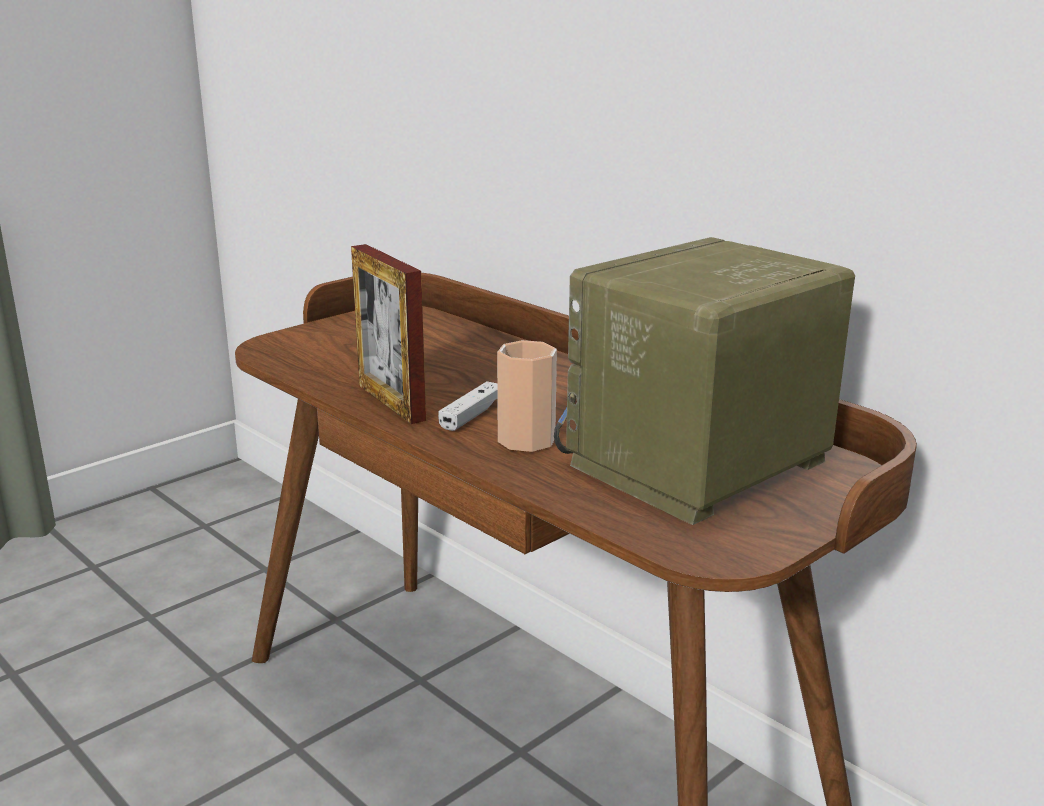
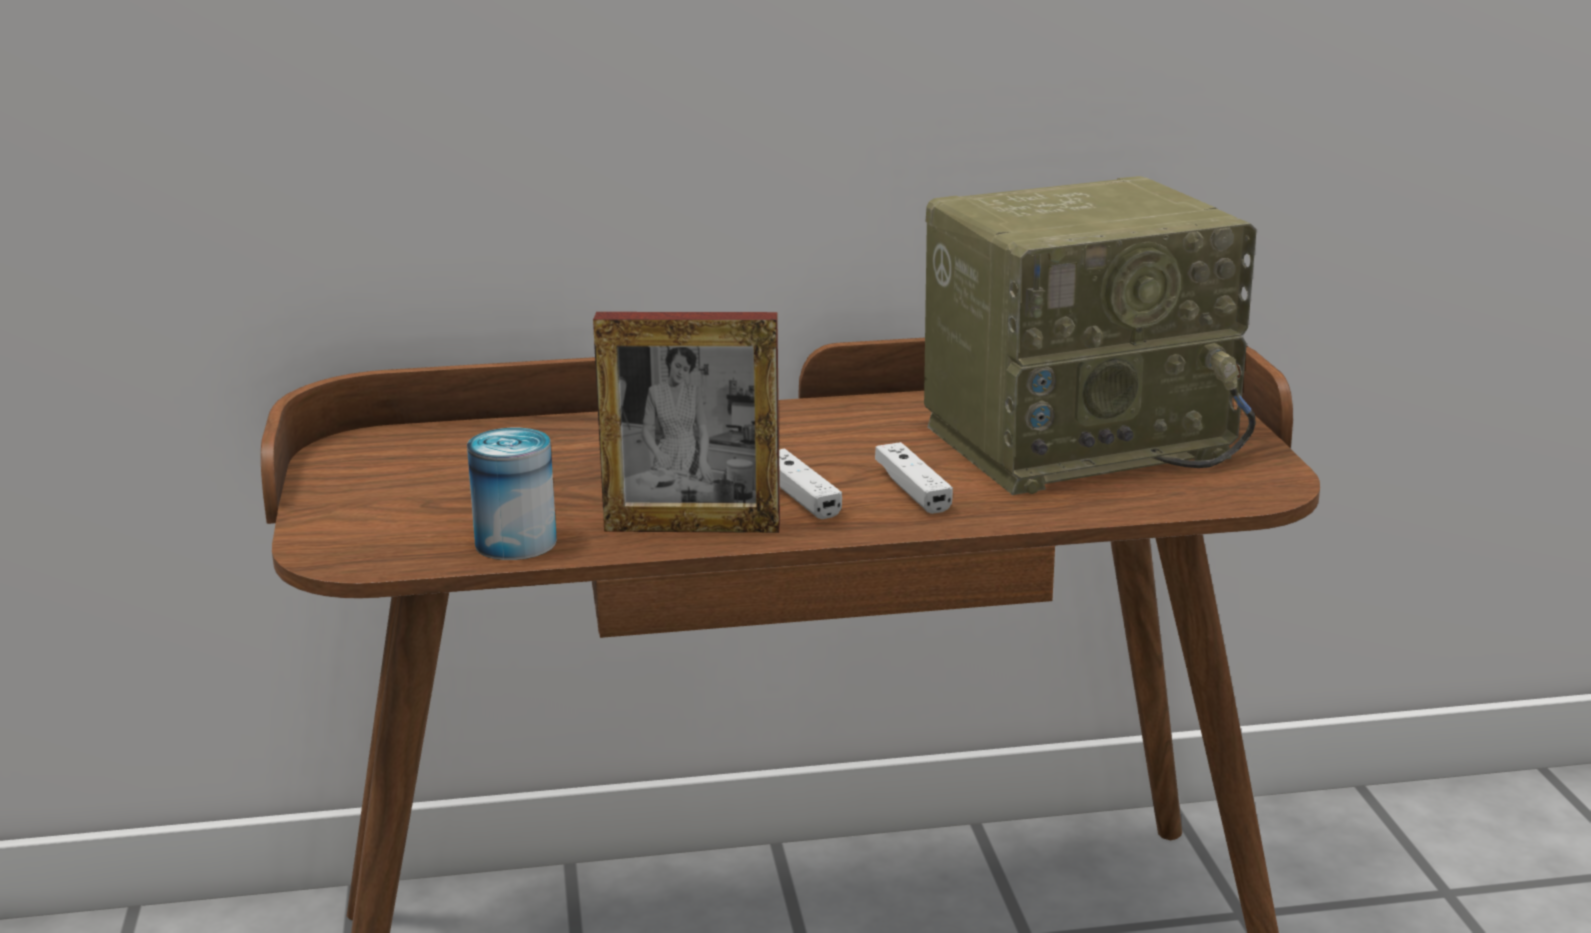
camera: 55 degrees left, 0 degrees up
cup [497,340,557,452] -> white game controller [875,442,953,514]
radio [554,237,855,525] -> radio turned 105 degrees counterclockwise [924,176,1257,495]
none -> can [467,428,557,560]

